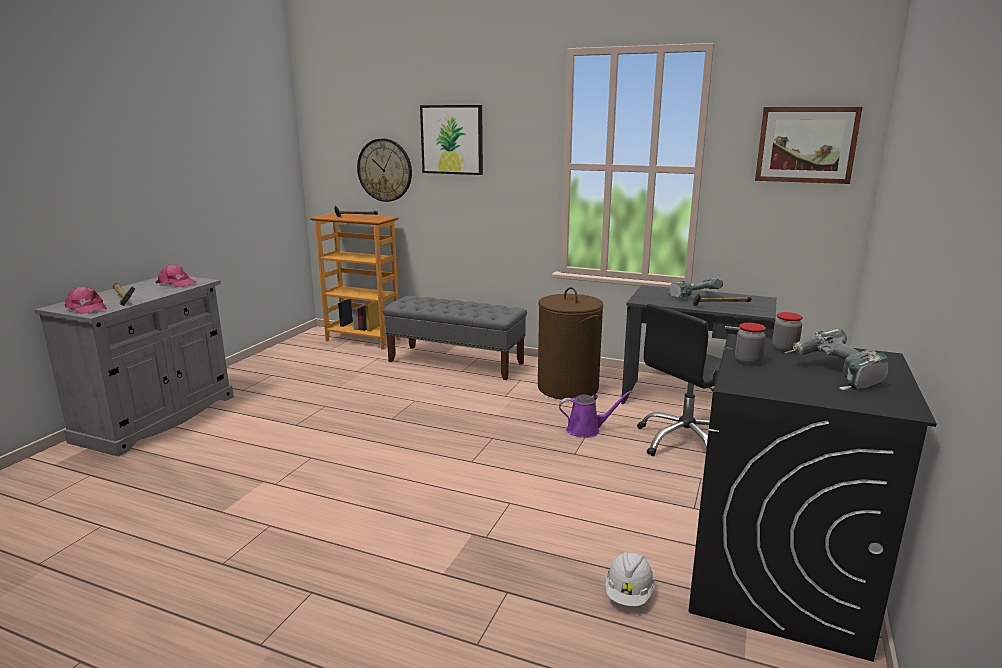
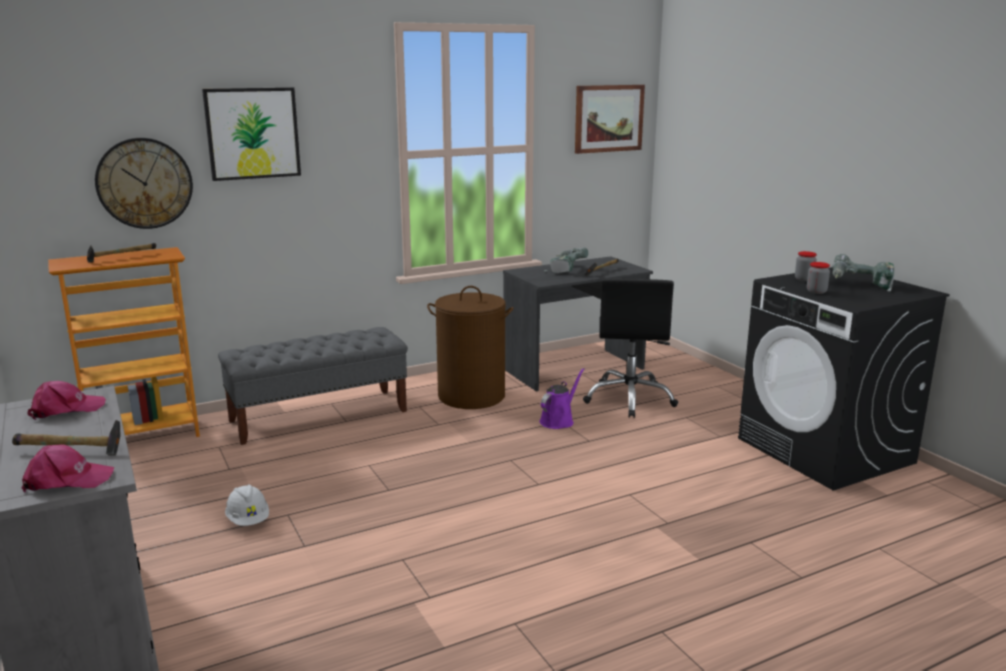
camera: 50 degrees left, 0 degrees up
white hard hat [605,551,655,606] -> white hard hat moved to [225,484,269,526]

